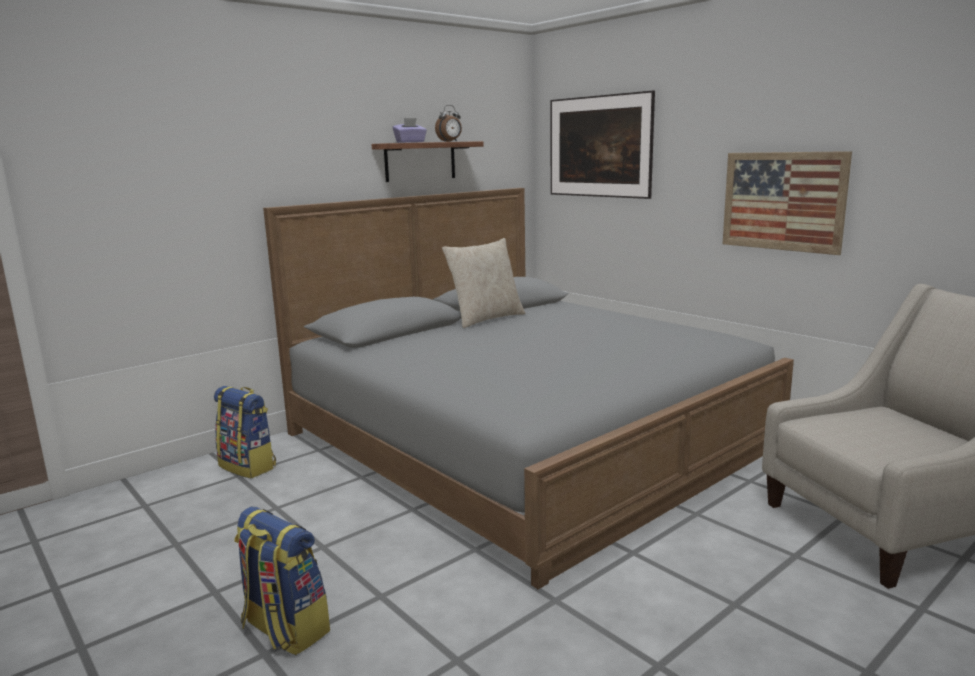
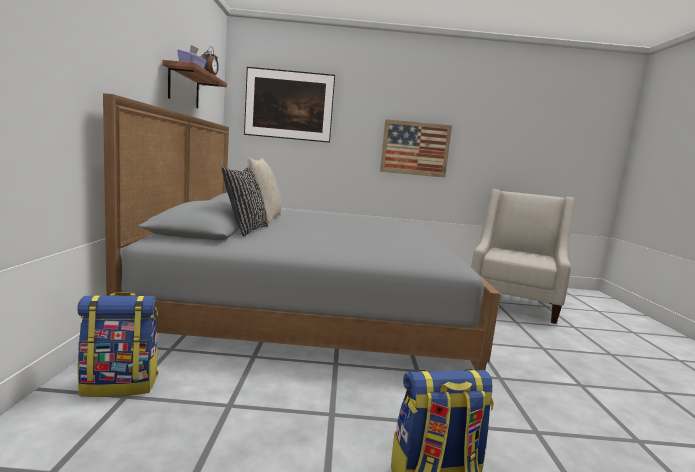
camera: 50 degrees left, 5 degrees down
none -> black pillow [222,166,268,237]

